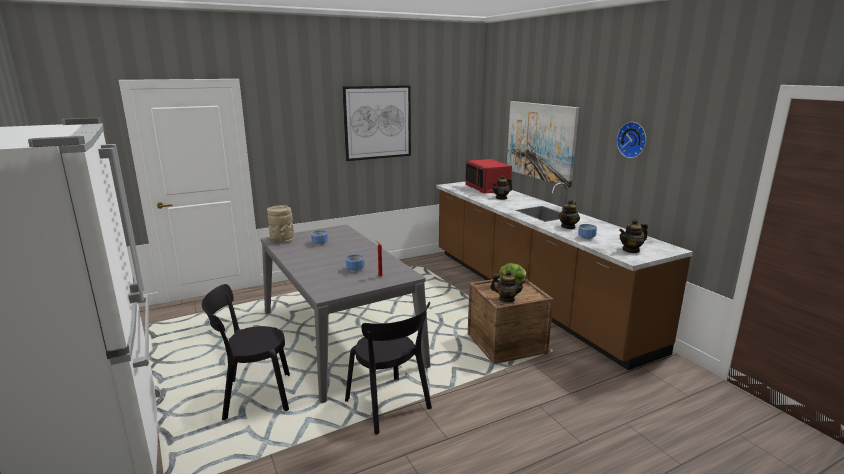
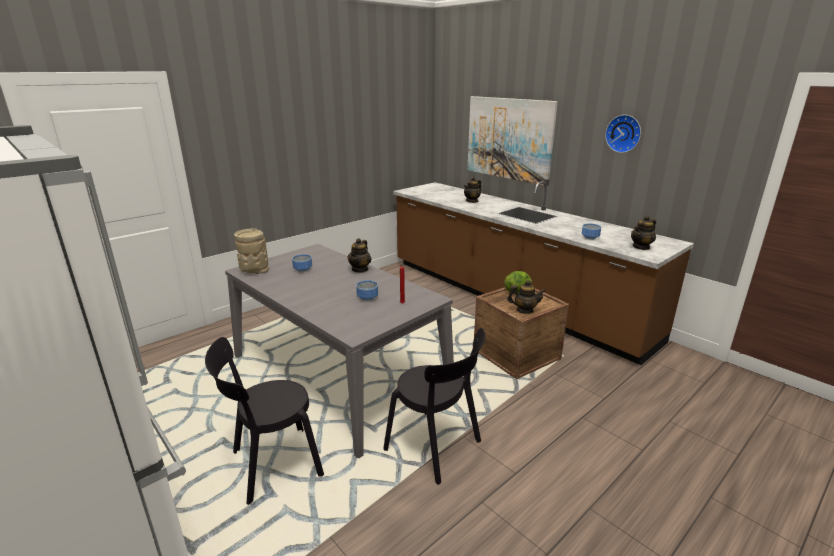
camera: 15 degrees left, 5 degrees up
picture [342,85,411,161] -> none
red microwave [465,159,512,194] -> none
teapot [559,200,580,229] -> teapot moved to [347,238,372,273]

